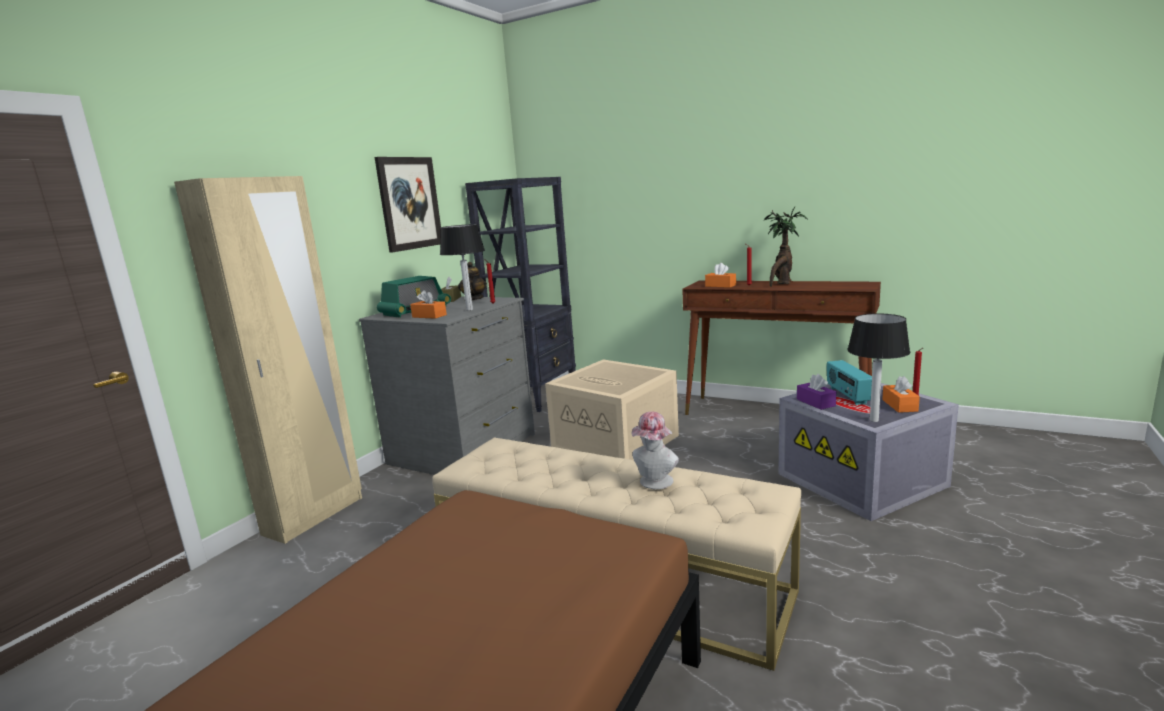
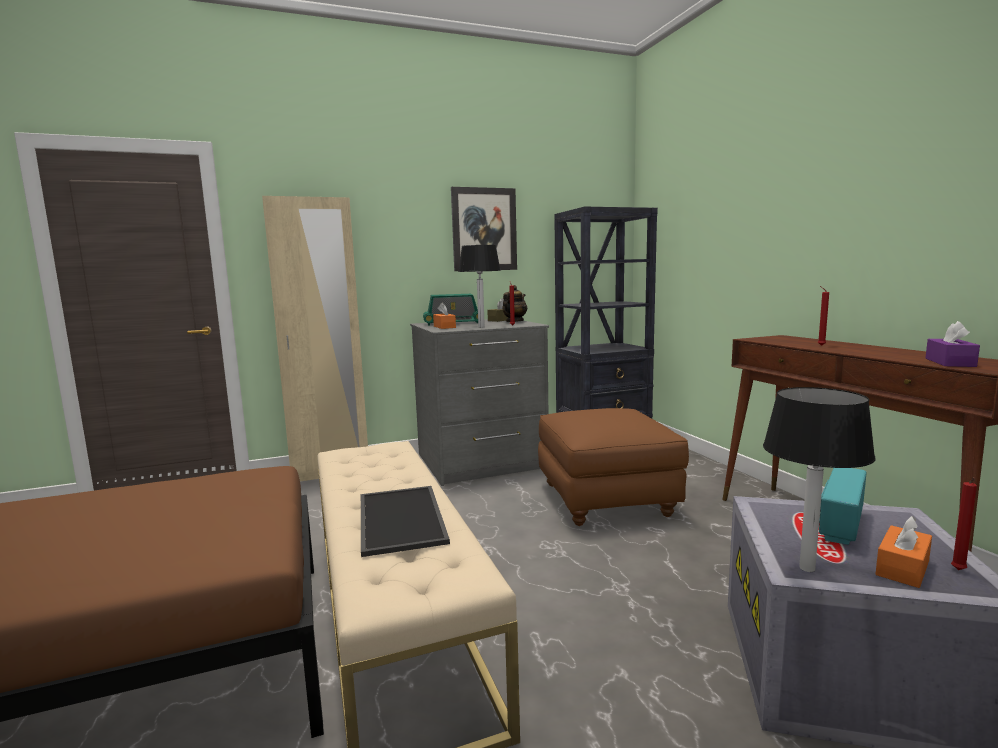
camera: 40 degrees right, 5 degrees down
beige storage box [545,359,679,460] -> brown ottoman [538,408,689,526]
hat [631,411,679,489] -> tray [361,486,450,557]
orange tissue box [705,263,736,288] -> none
potted plant [764,207,808,287] -> none
purple tissue box [797,374,836,410] -> purple tissue box moved to [925,321,980,367]

